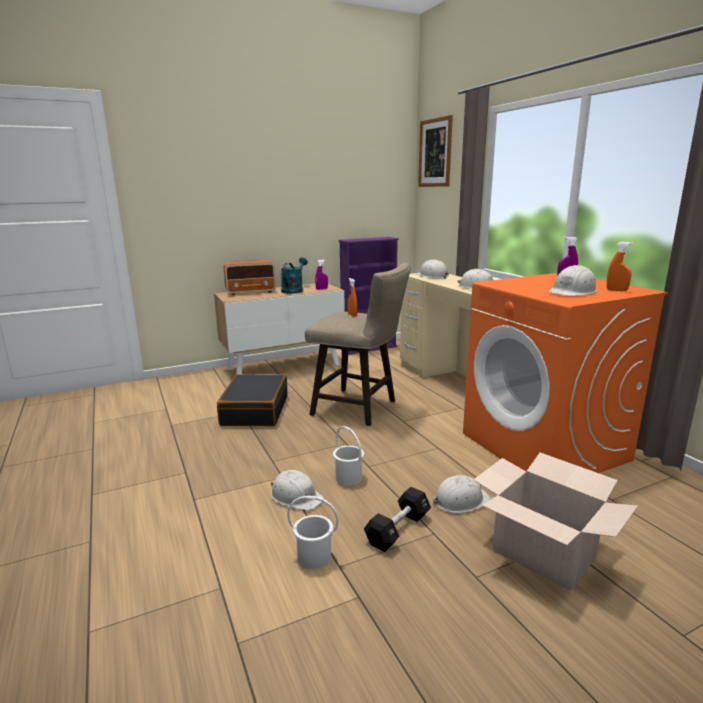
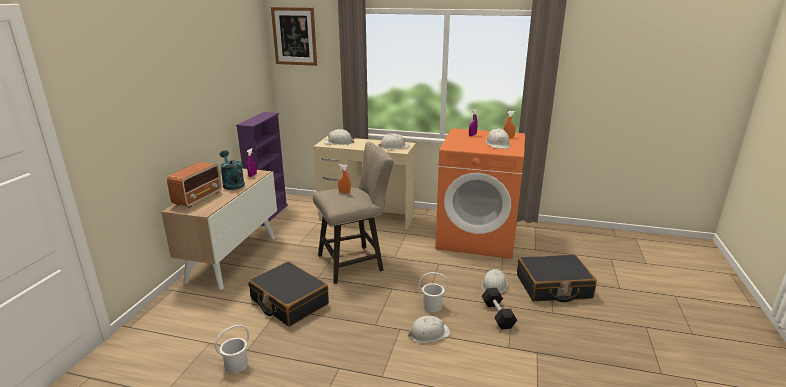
camera: 50 degrees left, 5 degrees up
white bucket [287,496,339,570] -> white bucket moved to [215,325,249,373]
cardboard box [474,452,638,591] -> black suitcase [517,255,597,302]

